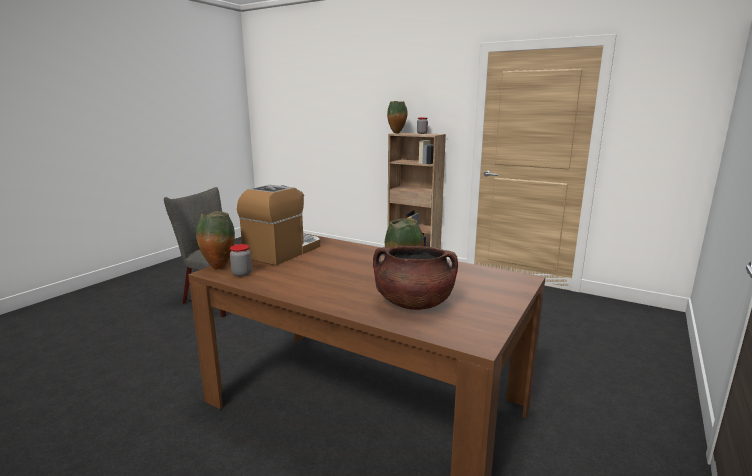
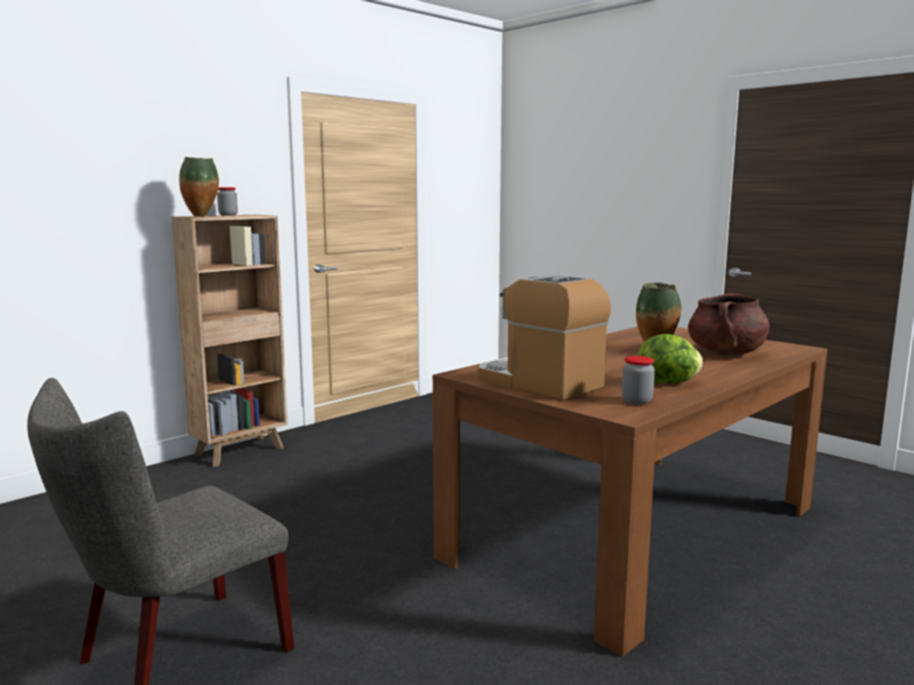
camera: 75 degrees left, 5 degrees down
vase [196,211,235,269] -> none
none -> lettuce [638,334,703,383]

